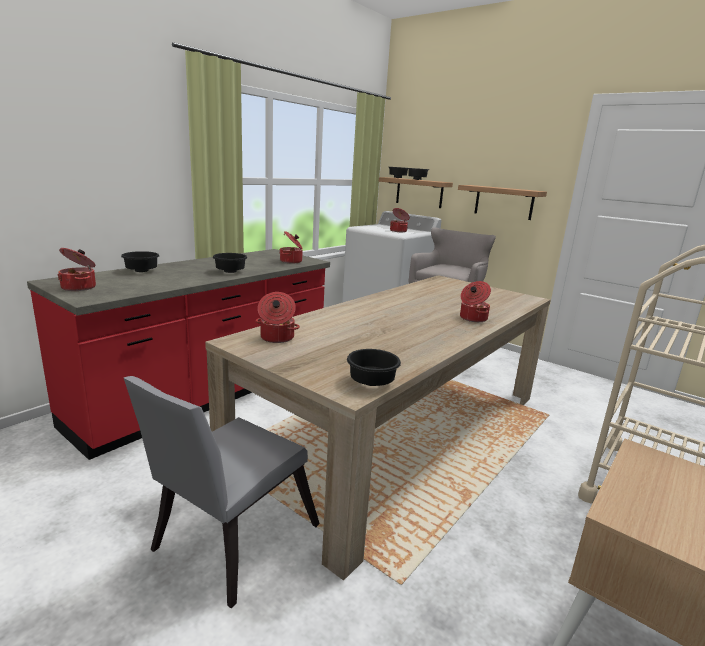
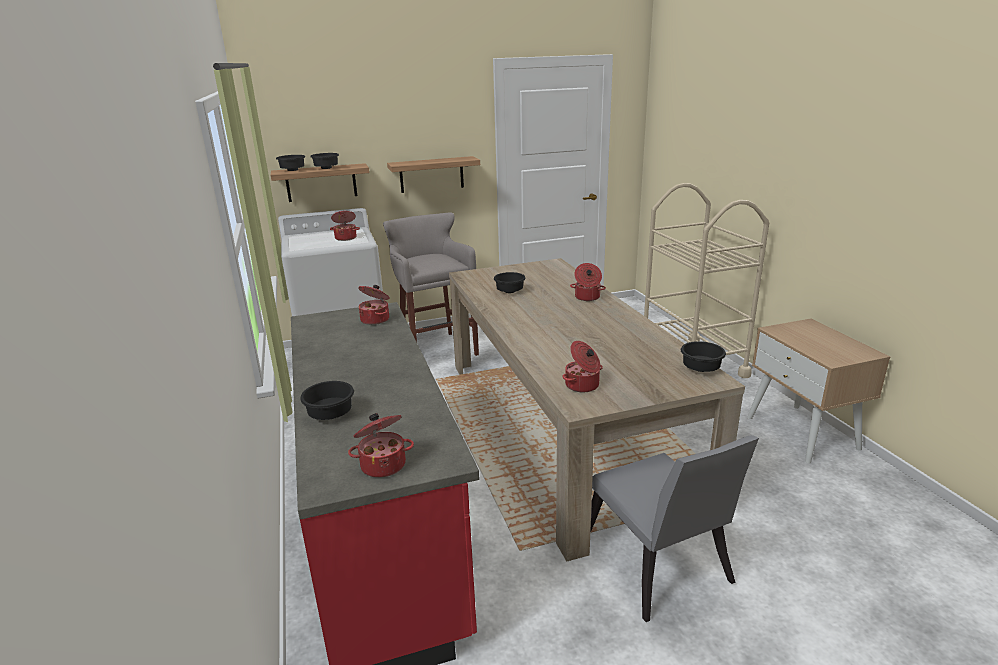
camera: 55 degrees left, 5 degrees up
black bowl [213,253,247,273] -> black bowl moved to [494,272,526,293]

